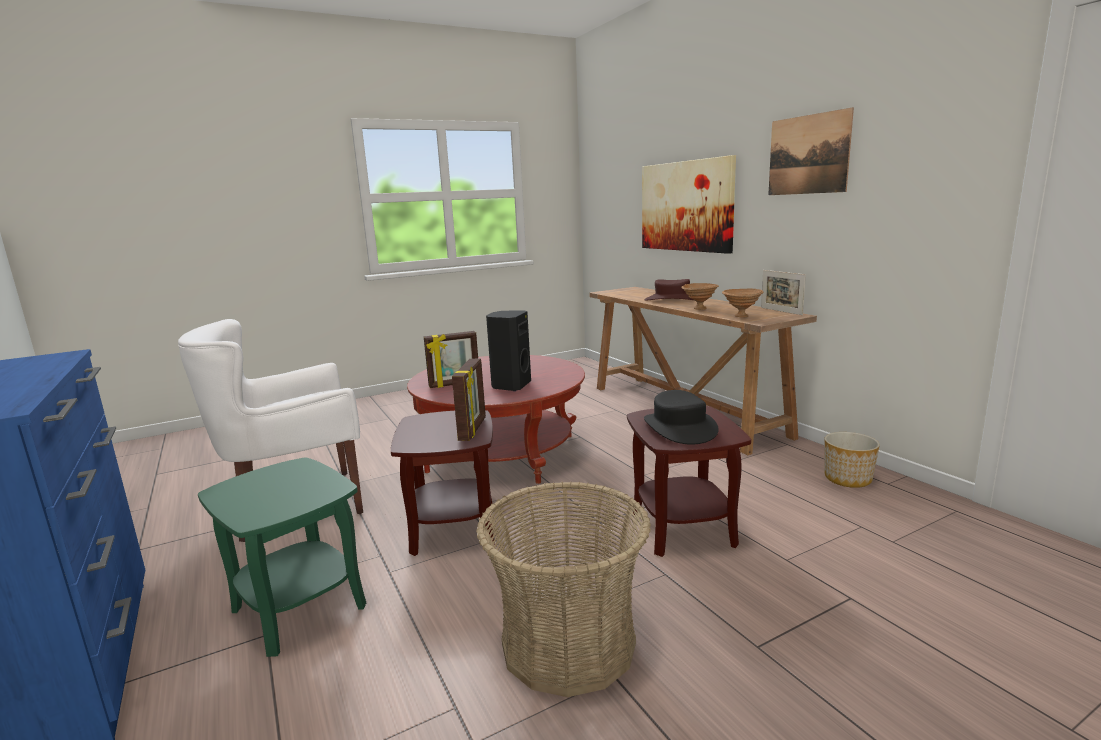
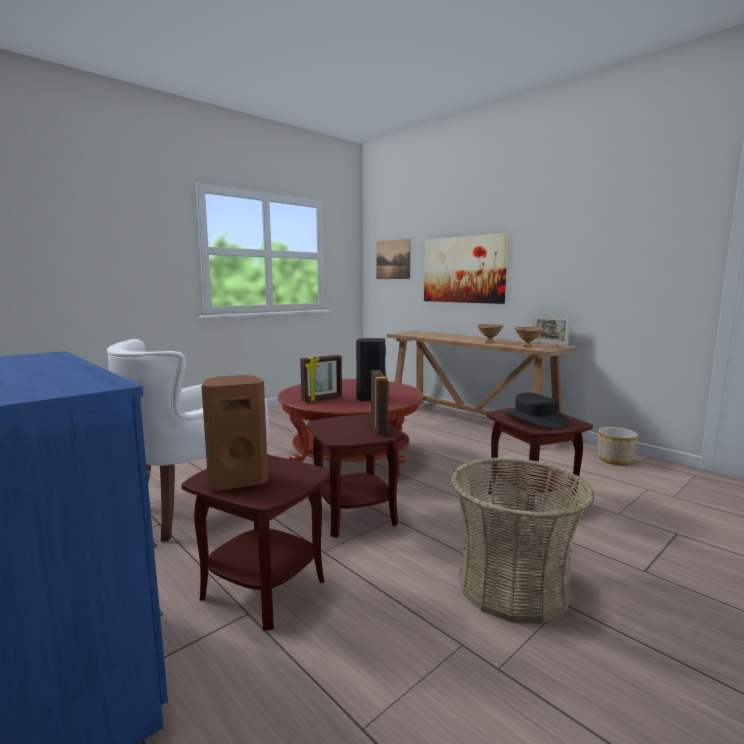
camera: 15 degrees left, 5 degrees down
green side table [198,457,366,657] -> brown side table [181,455,330,631]
brown hat [644,279,693,301] -> none
picture [768,107,854,195] -> picture moved to [376,239,411,279]
none -> brown speaker [201,375,268,491]

